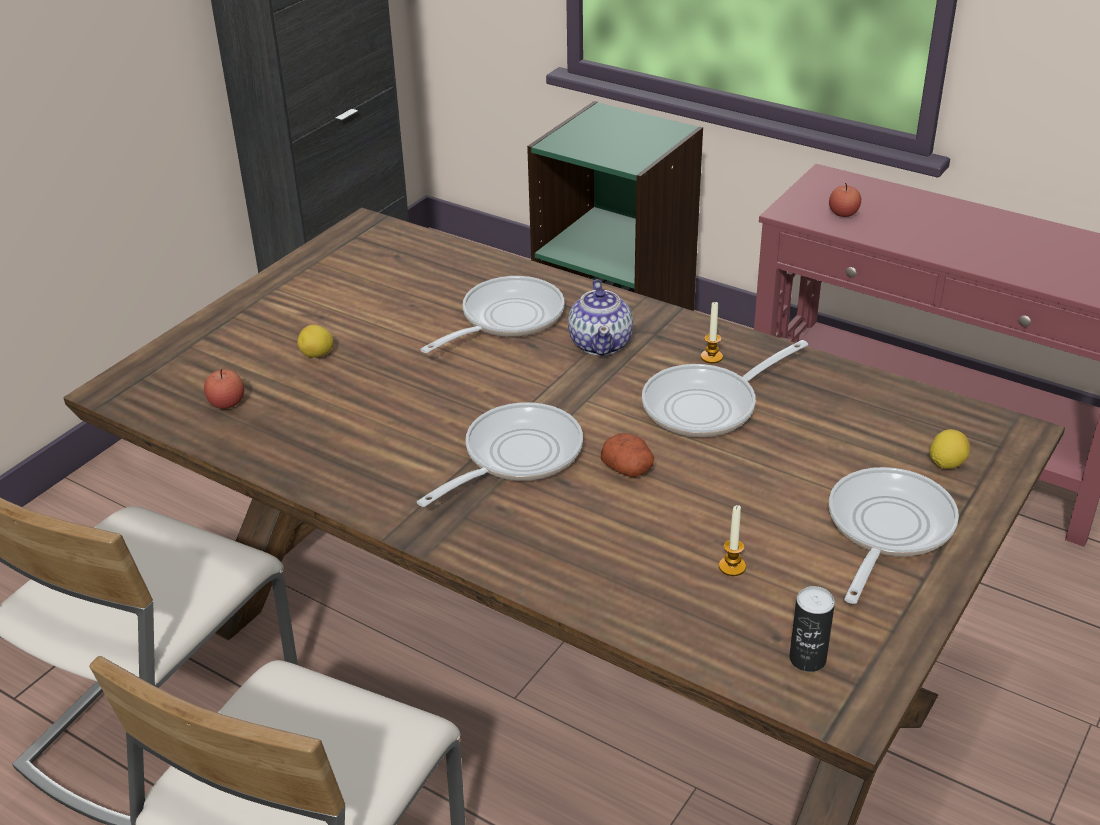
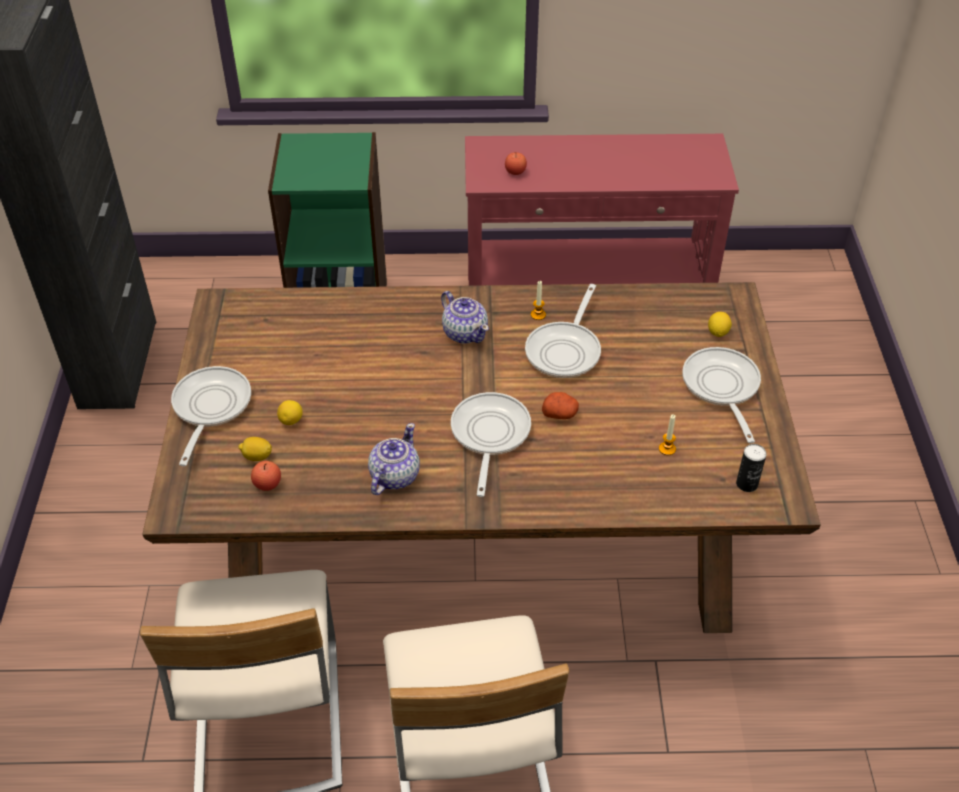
camera: 35 degrees left, 10 degrees up
frying pan [420,276,564,353] -> frying pan moved to [171,366,251,466]
none -> lemon [239,437,272,461]
none -> teapot [368,423,420,495]

